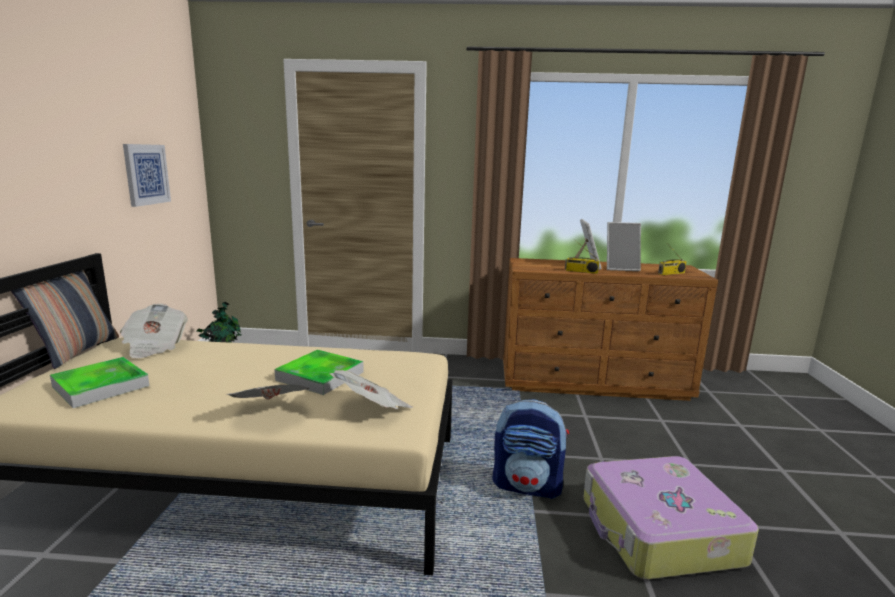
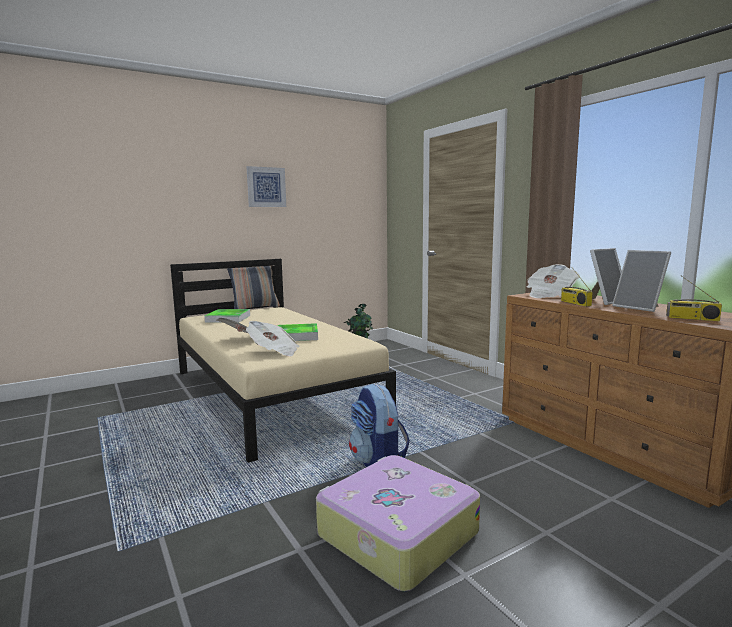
camera: 55 degrees right, 5 degrees down
newspaper [120,304,188,359] -> newspaper moved to [527,264,580,298]
picture [123,144,171,207] -> picture moved to [246,166,286,207]

